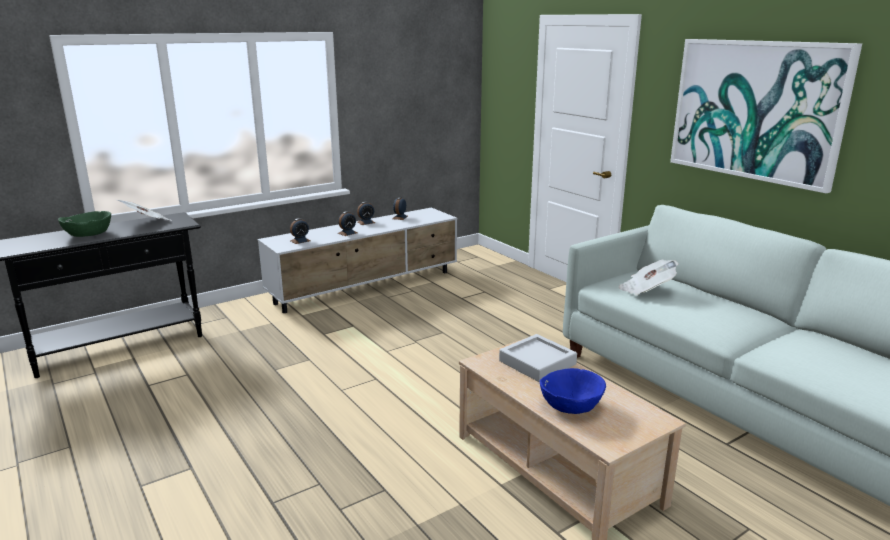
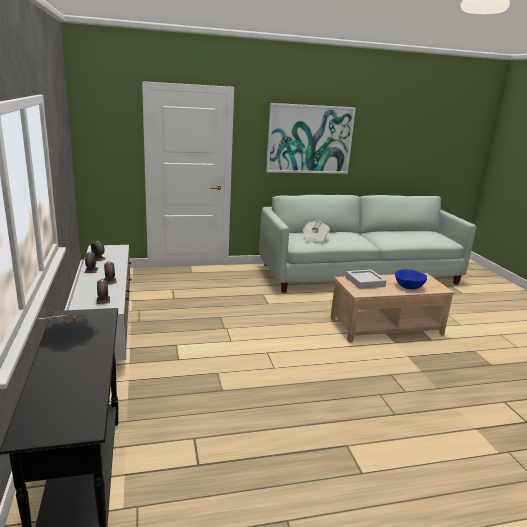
camera: 70 degrees left, 0 degrees up
green bowl [58,211,111,237] -> none

